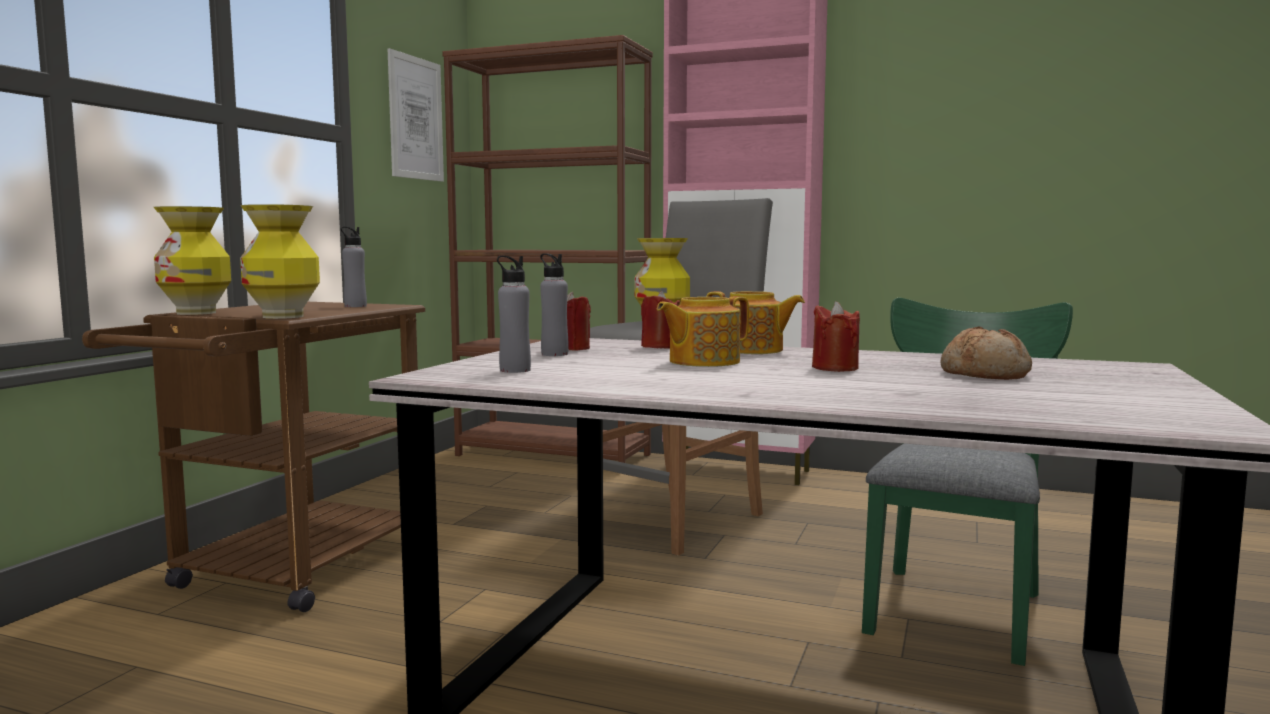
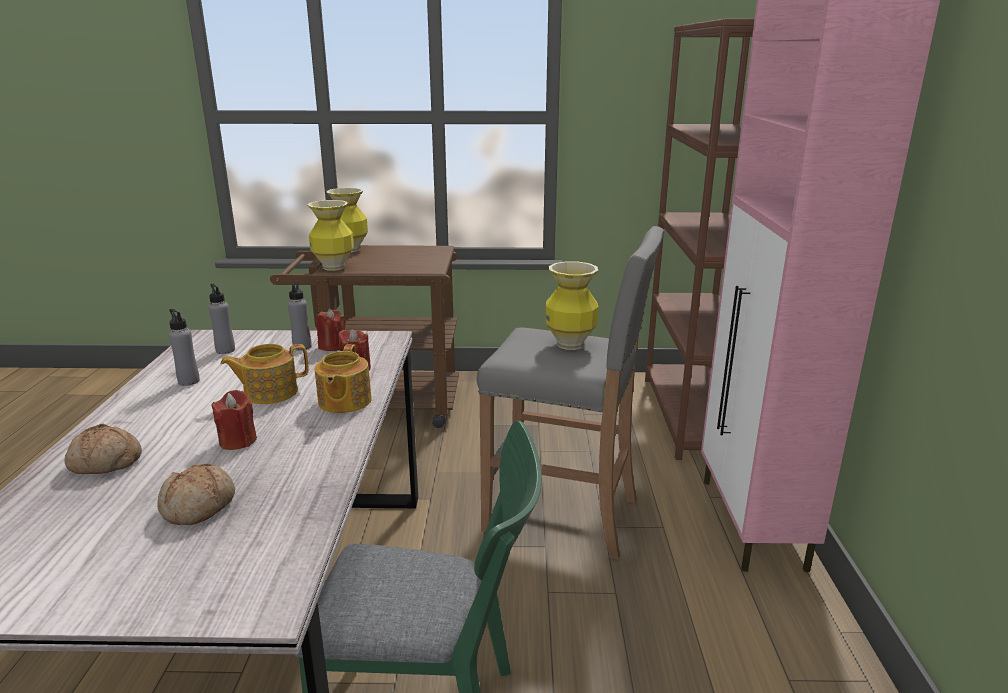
camera: 70 degrees right, 15 degrees up
grey bottle [341,227,367,307] -> grey bottle moved to [169,309,200,386]
picture [388,48,444,182] -> none
teapot [657,296,749,367] -> teapot turned 60 degrees counterclockwise [220,344,308,404]
none -> bread [64,424,142,474]

